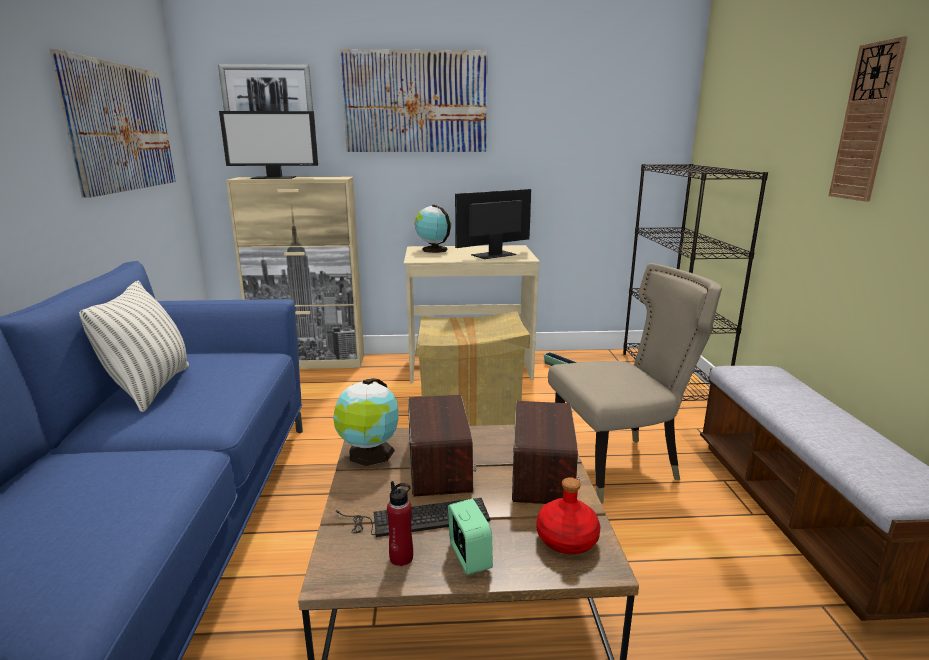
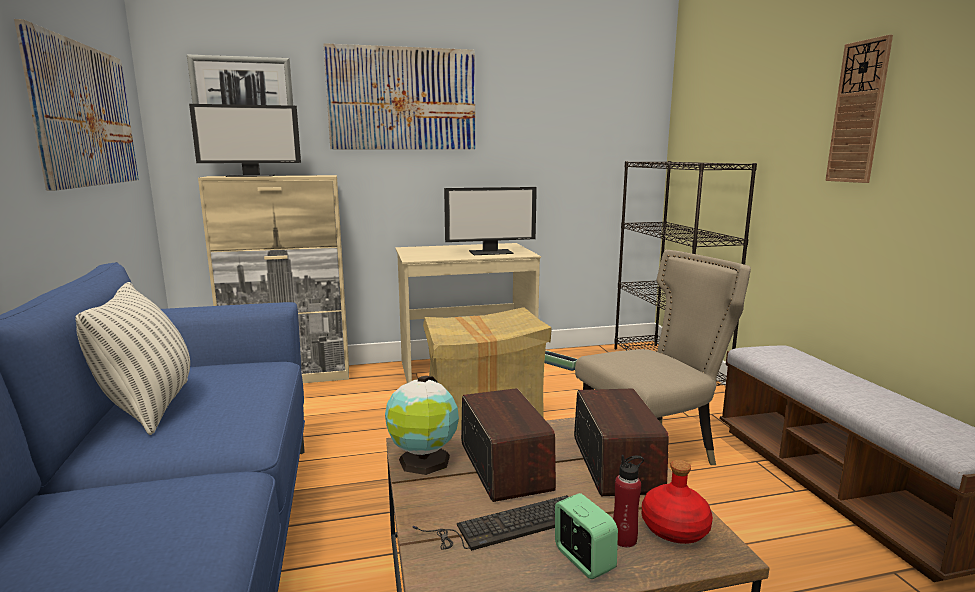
camera: 10 degrees left, 5 degrees down
red bottle [387,481,413,566] -> red bottle moved to [613,455,644,547]
globe [415,205,451,253] -> none
monitor [455,189,531,259] -> monitor turned 150 degrees counterclockwise [444,187,537,255]

